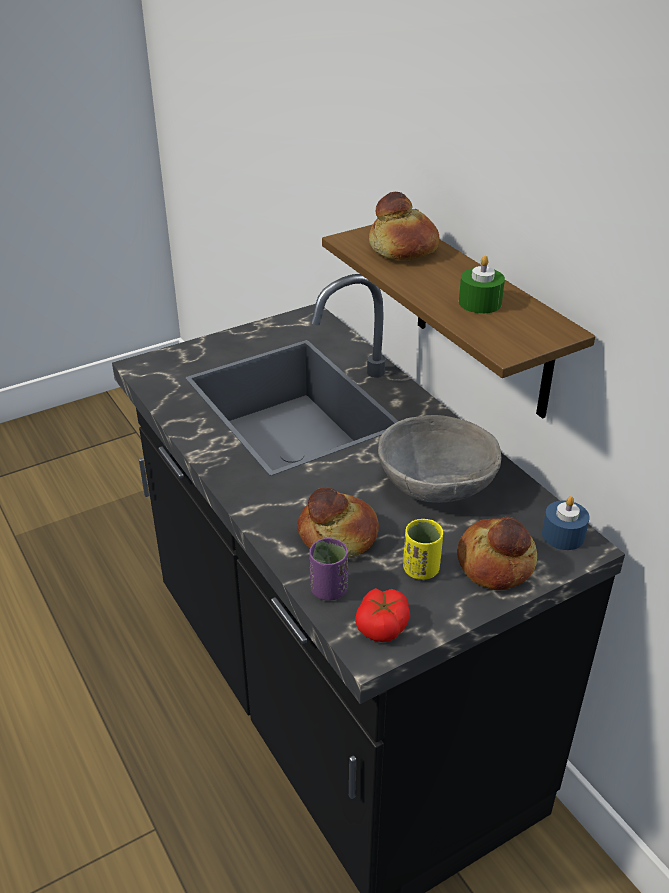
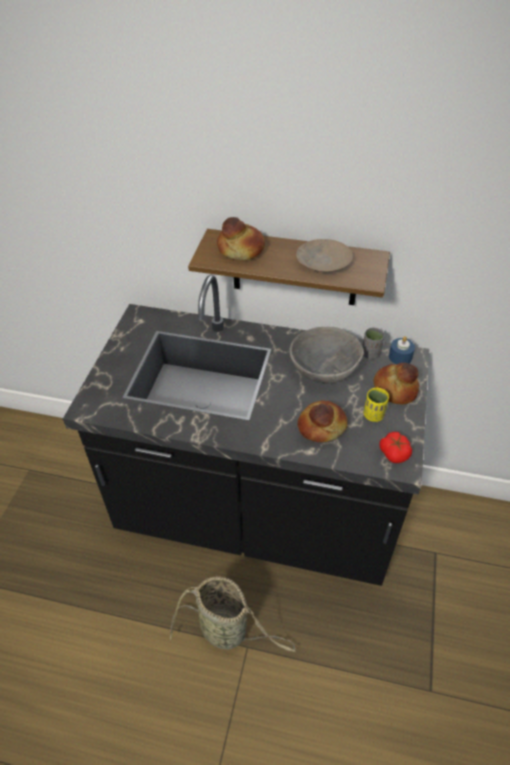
camera: 45 degrees left, 10 degrees up
purple cup [309,538,348,600] -> none
green candle [459,255,505,313] -> beige plate [296,239,353,272]
none -> basket [170,576,296,652]
none -> grey cup [362,327,385,359]

